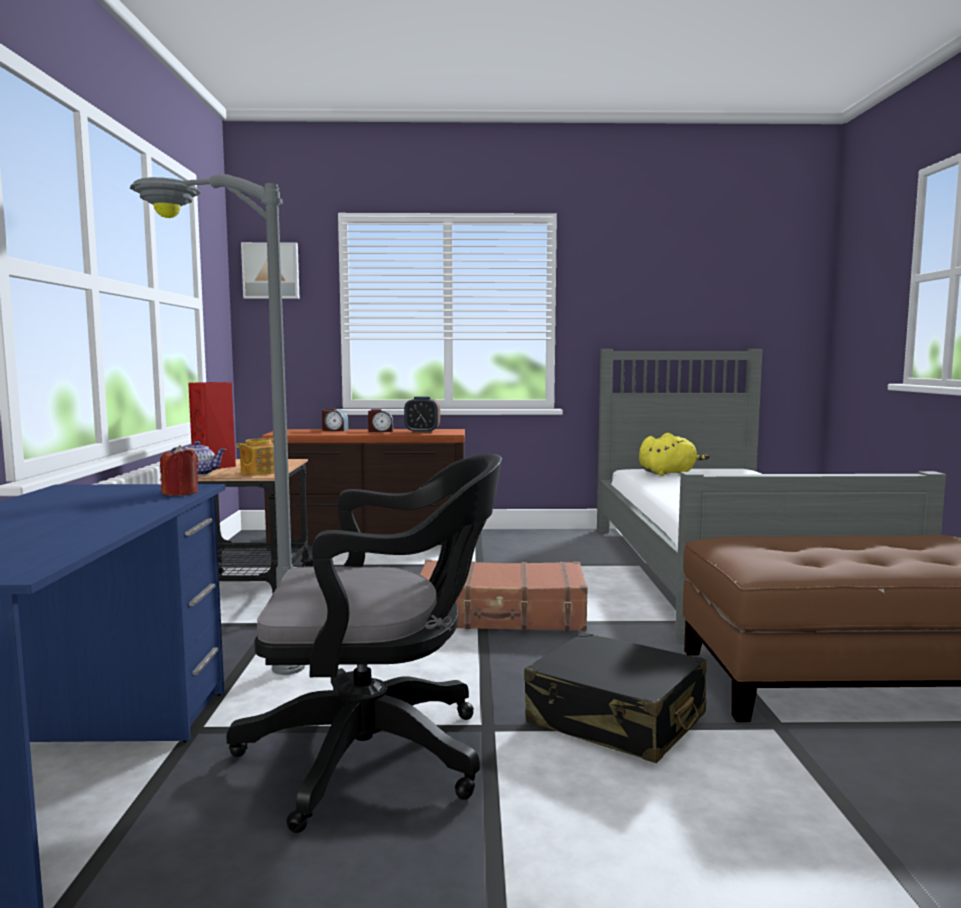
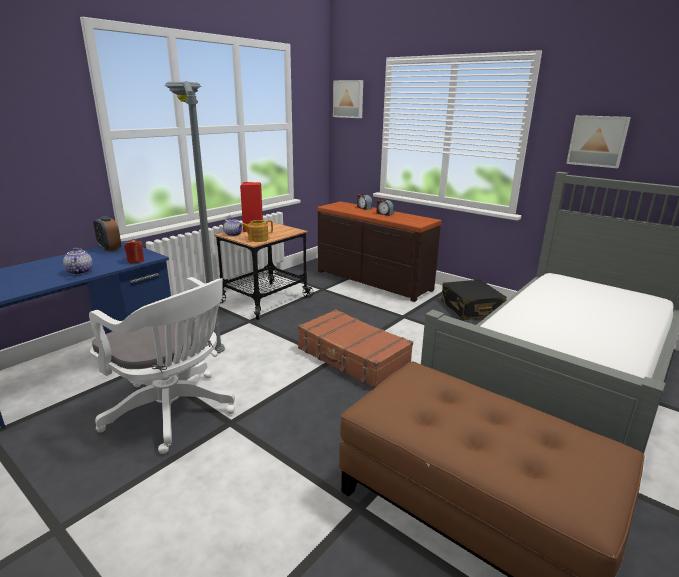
camera: 40 degrees right, 15 degrees up
black office chair [226,454,502,833] -> white office chair [89,277,235,454]
alarm clock [404,397,440,433] -> alarm clock moved to [93,216,121,252]
black suitcase [524,632,707,763] -> black suitcase moved to [441,280,507,320]
yellow plush toy [639,433,709,476] -> none
none -> teapot [63,248,93,275]
none -> picture [566,115,631,168]

